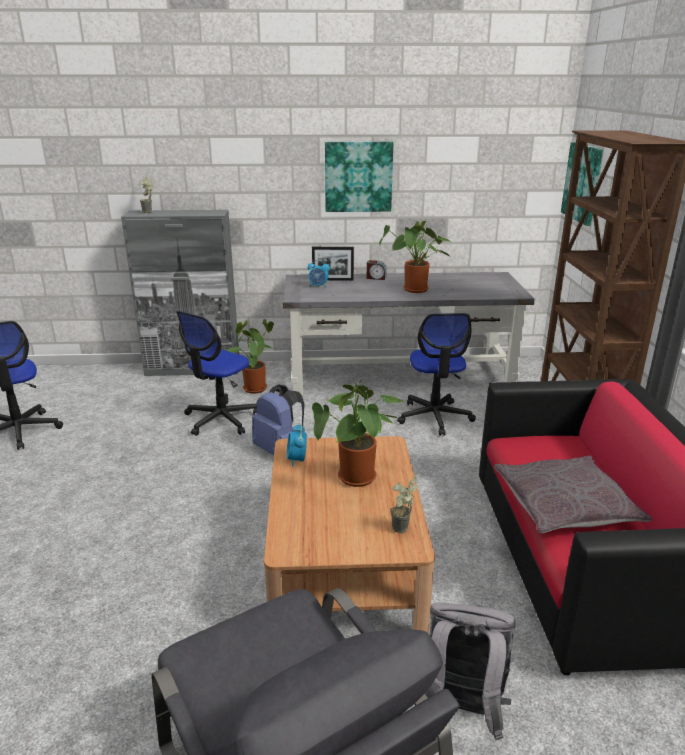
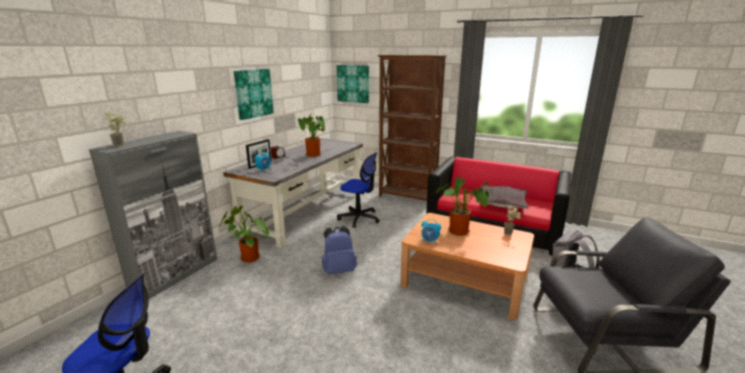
camera: 60 degrees left, 5 degrees down
office chair [176,311,257,436] -> none

